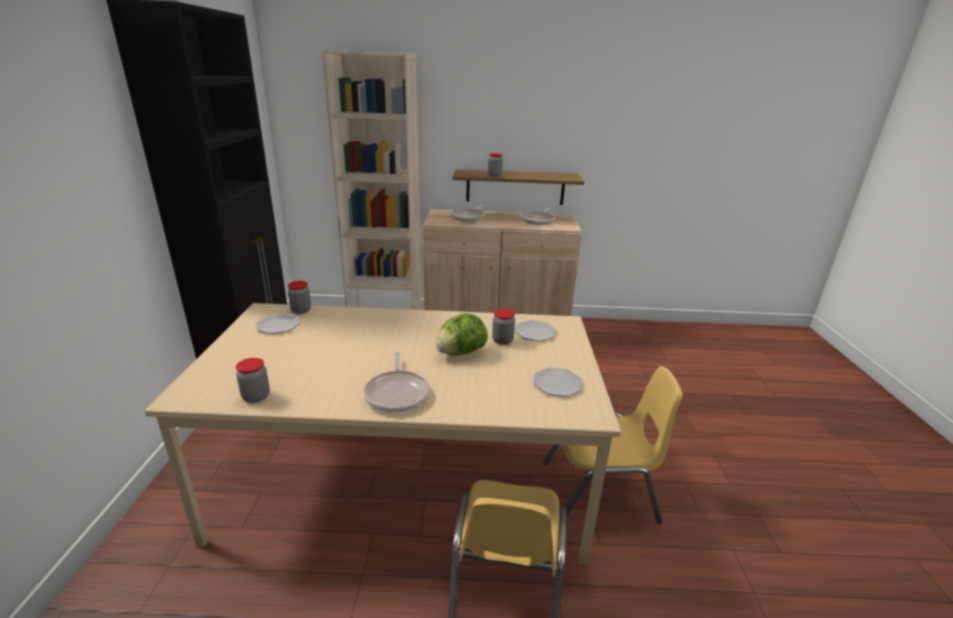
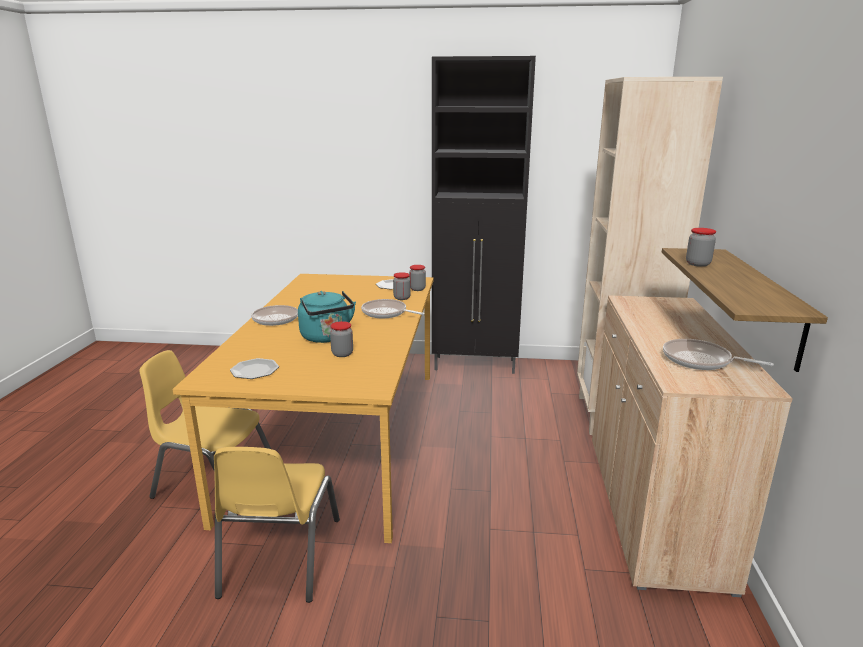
camera: 95 degrees right, 5 degrees down
beige dining table [144,303,621,565] -> orange dining table [172,274,433,543]
jar [236,358,270,403] -> jar moved to [393,272,411,300]
lettuce [435,313,488,356] -> turquoise kettle [298,291,356,343]
frying pan [450,205,484,222] -> frying pan moved to [361,299,425,319]
plate [514,320,557,341] -> none

